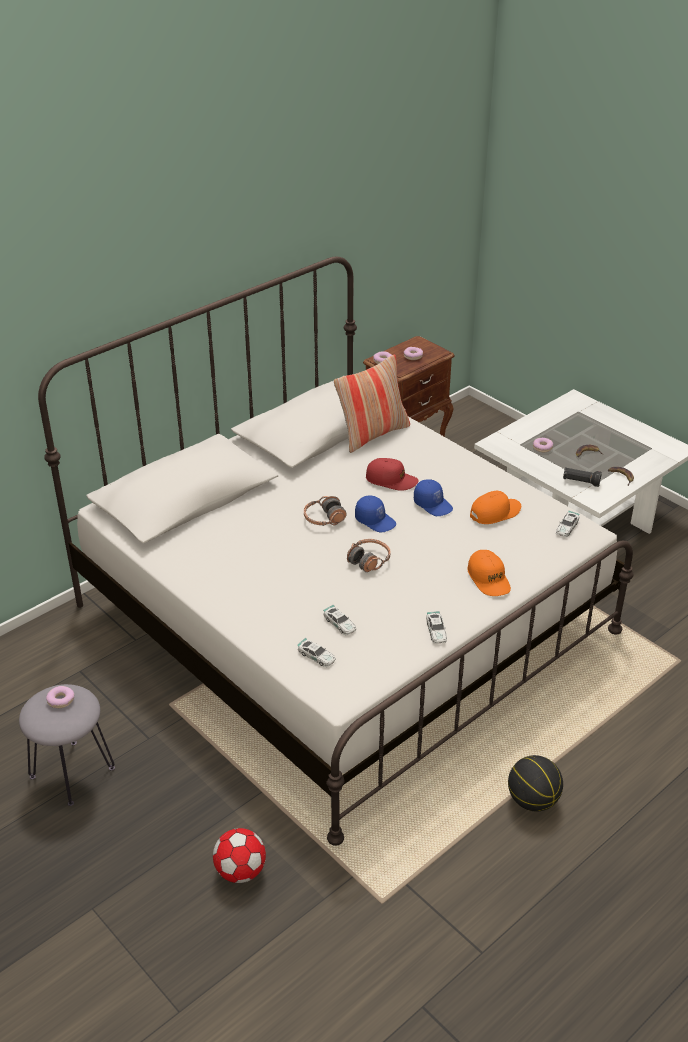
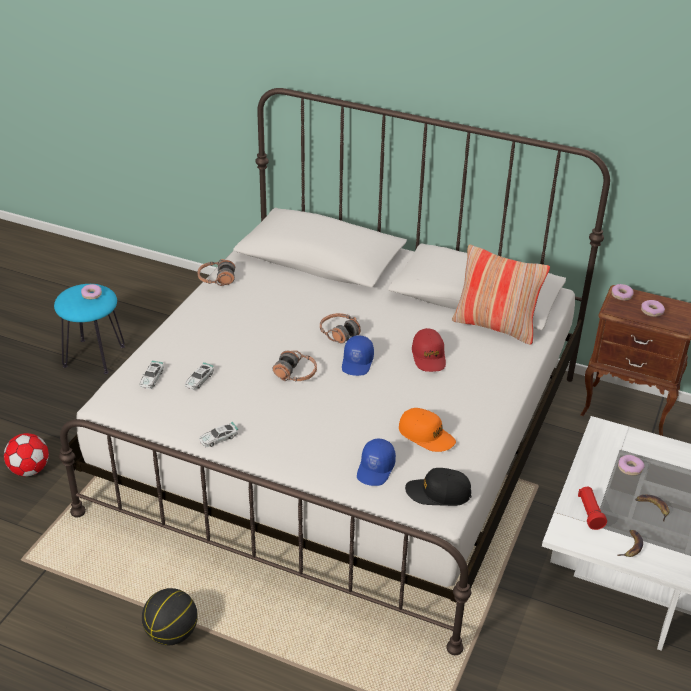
camera: 65 degrees right, 0 degrees up
grey stool [19,684,115,806] -> turquoise stool [54,284,125,374]
blue cap [414,479,453,516] -> blue cap moved to [357,438,396,486]
orange cap [467,550,511,596] -> none
toy car [556,511,580,537] -> black cap [405,468,471,506]
black flashlight [563,467,602,487] -> red flashlight [578,487,607,530]
none -> headphones [198,259,235,286]

